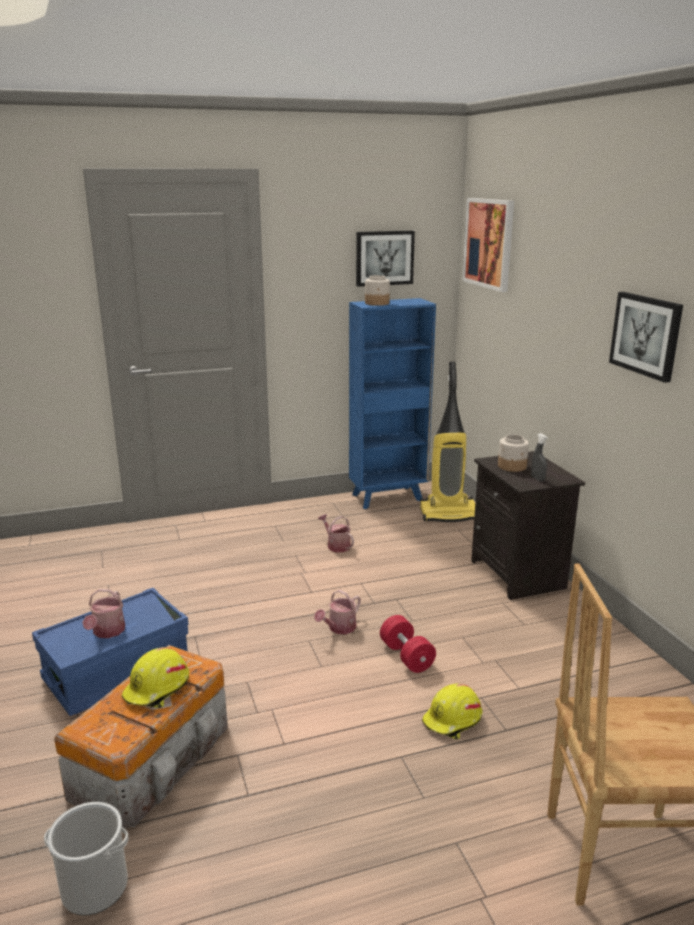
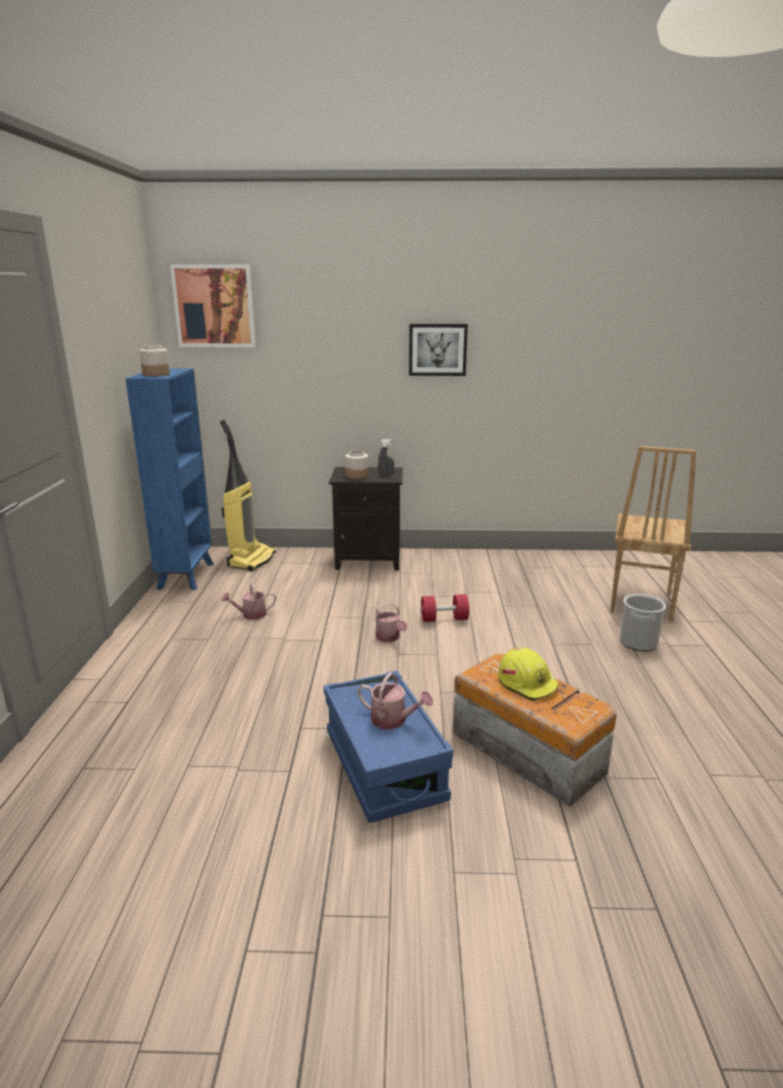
camera: 70 degrees left, 0 degrees up
bucket [44,802,129,915] -> bucket moved to [619,594,666,651]
picture [356,231,415,287] -> none
yellow hard hat [422,684,483,740] -> none

